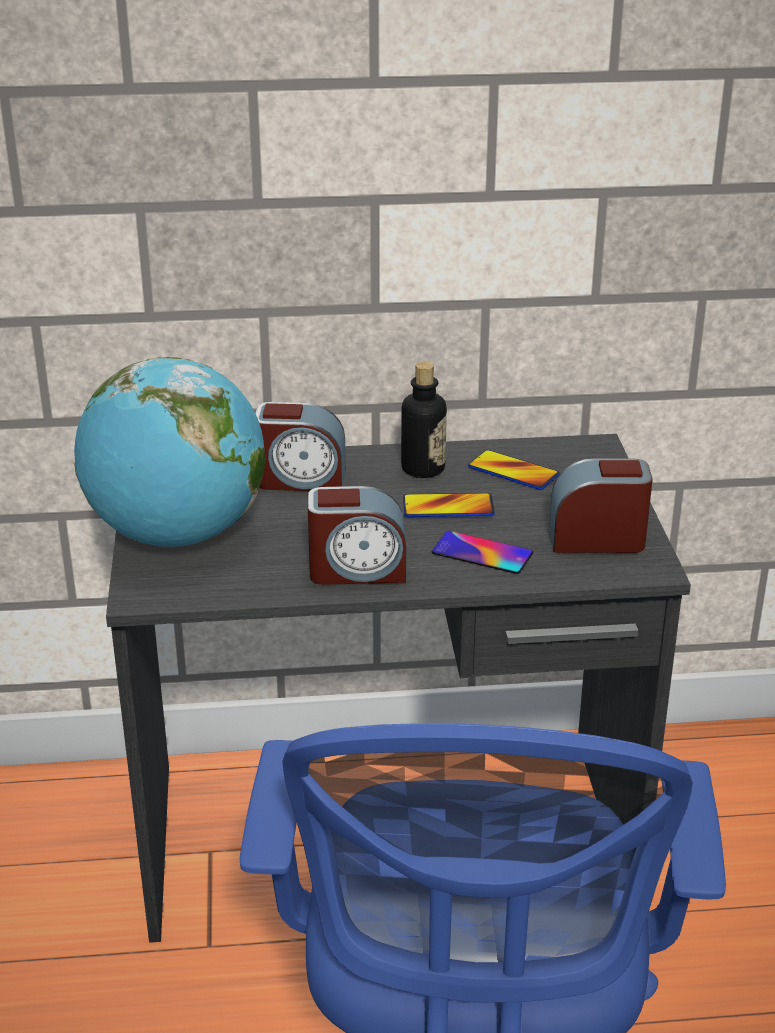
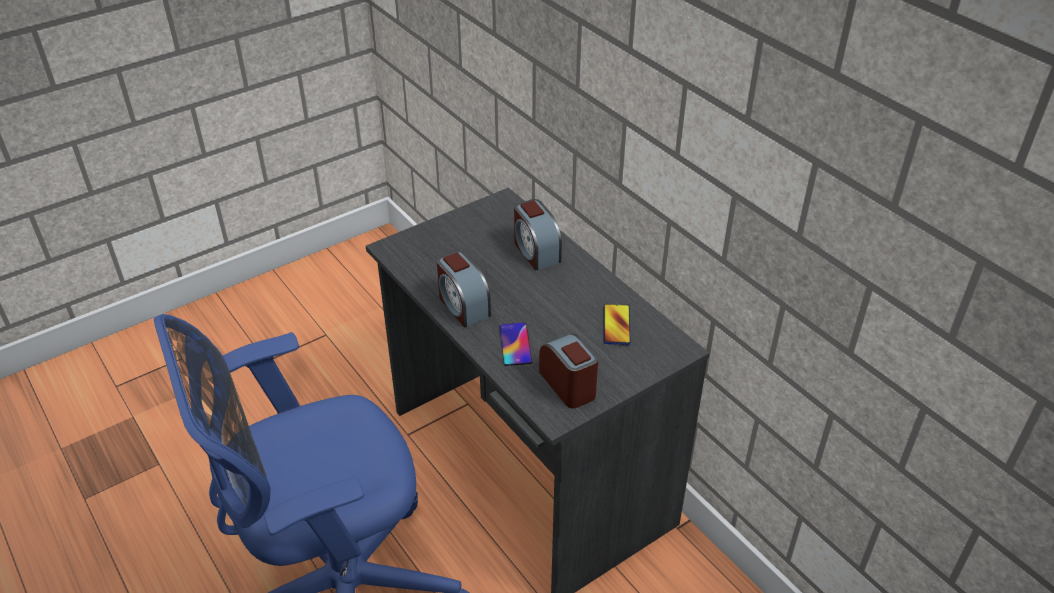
camera: 60 degrees right, 10 degrees up
globe [74,357,265,547] -> none
bottle [401,362,447,478] -> none
phone [403,493,495,517] -> none

